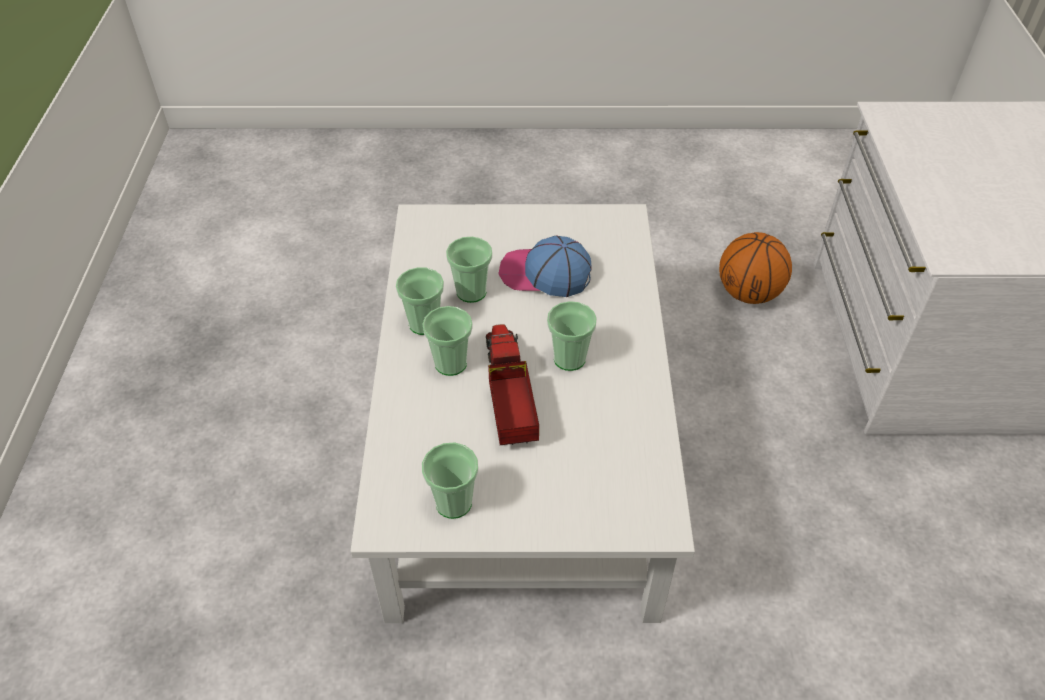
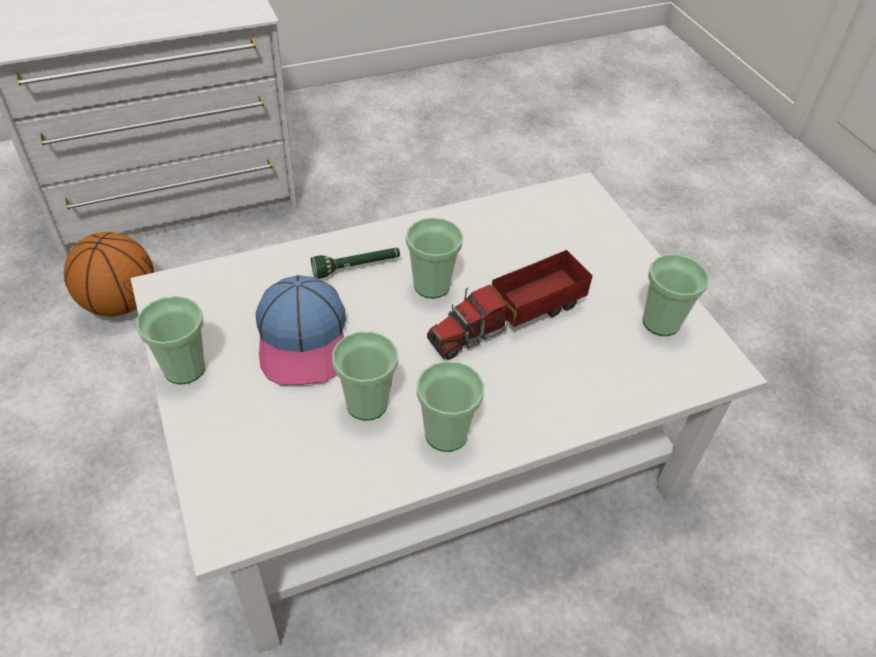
camera: 115 degrees left, 0 degrees up
cup [422,306,473,376] -> cup moved to [136,296,205,385]
none -> green flashlight [311,248,400,279]

